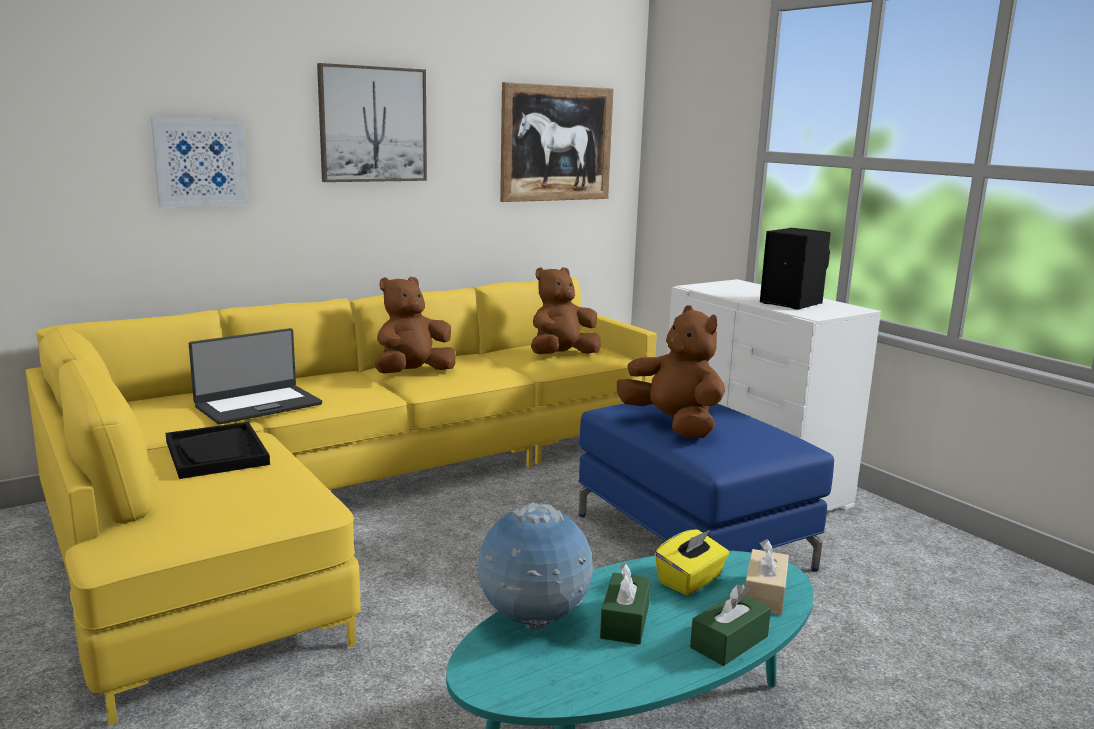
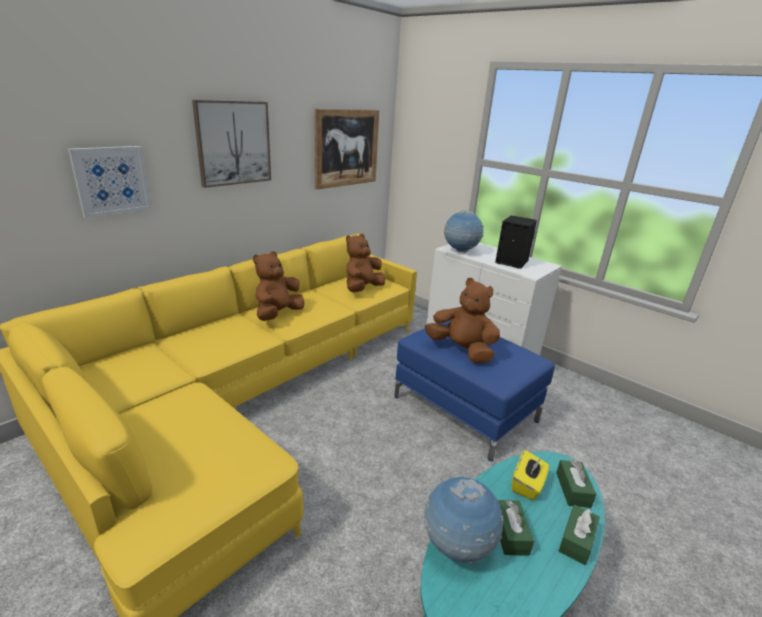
camera: 15 degrees left, 10 degrees up
black tray [166,422,270,479] -> none
laptop [189,328,322,424] -> none
beige tissue box [745,539,789,615] -> green tissue box [556,460,596,508]
none -> globe [444,210,483,253]

